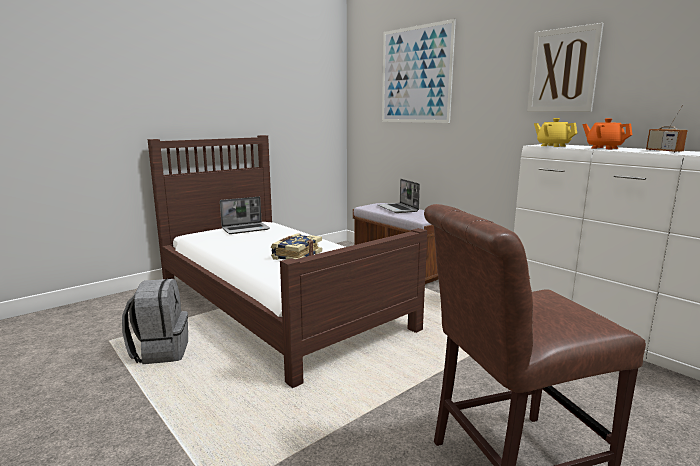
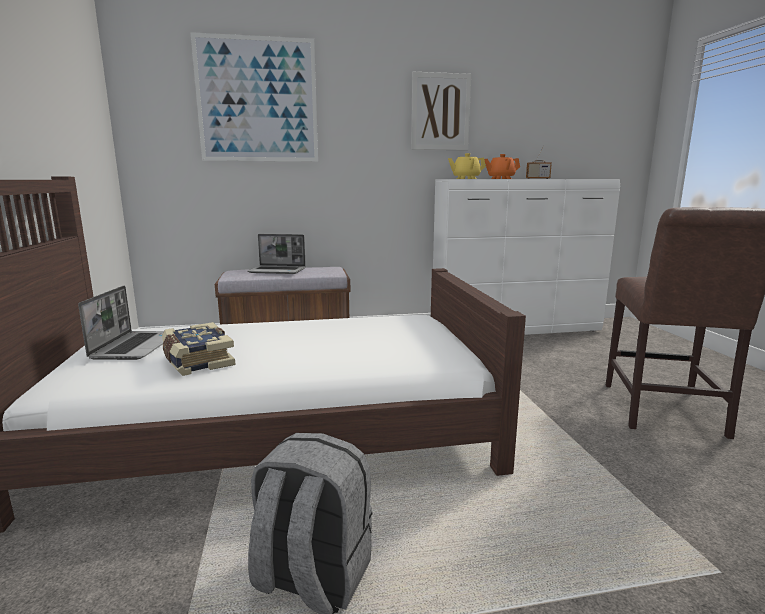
camera: 60 degrees left, 0 degrees up
book [271,233,322,260] -> book moved to [162,322,235,376]

